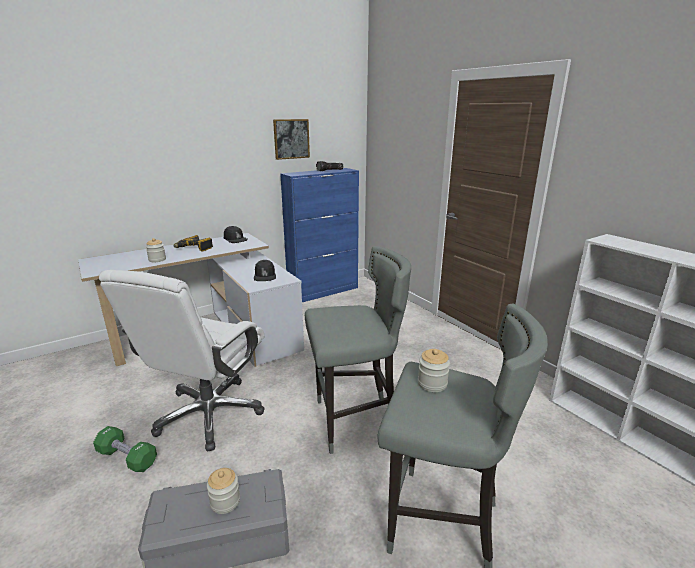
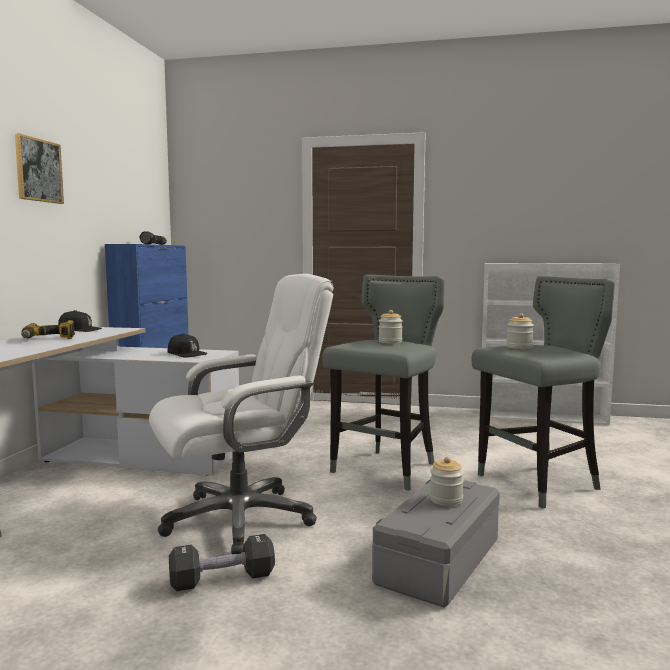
camera: 45 degrees left, 15 degrees down
green dumbbell [93,426,157,472] -> black dumbbell [169,534,275,591]
white office chair [99,270,265,452] -> white office chair turned 90 degrees counterclockwise [149,274,334,554]
jar [146,238,166,262] -> jar moved to [379,310,403,344]
picture [273,119,310,160] -> picture moved to [15,133,64,204]

